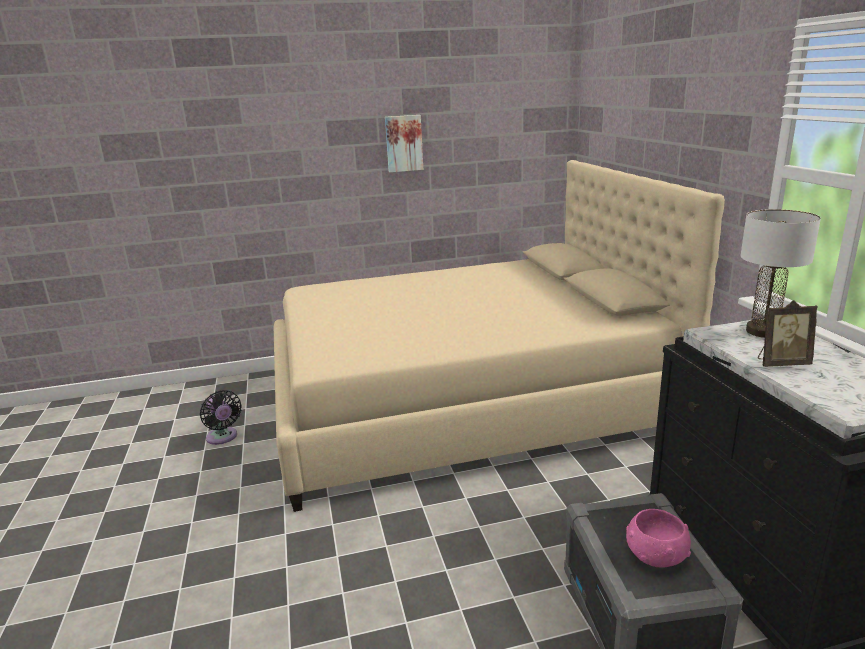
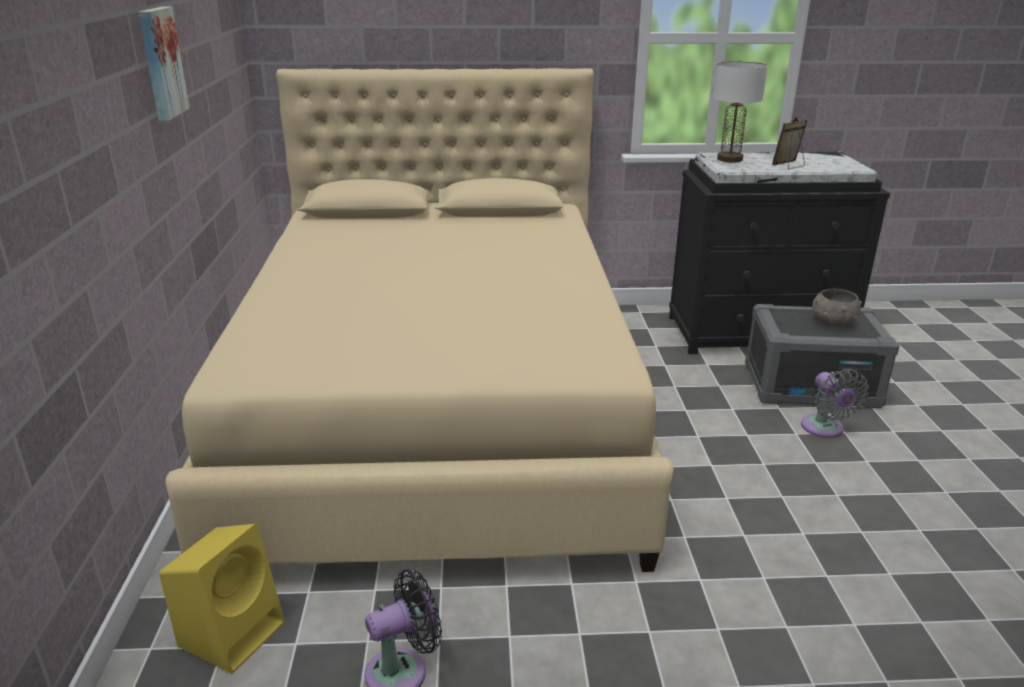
camera: 80 degrees left, 5 degrees up
pink bowl [626,509,691,568] -> grey bowl [812,289,862,327]
picture frame [758,300,818,367] -> picture frame turned 135 degrees counterclockwise [772,117,807,169]
none -> yellow speaker [159,524,285,674]
none -> grey fan [801,369,868,438]

